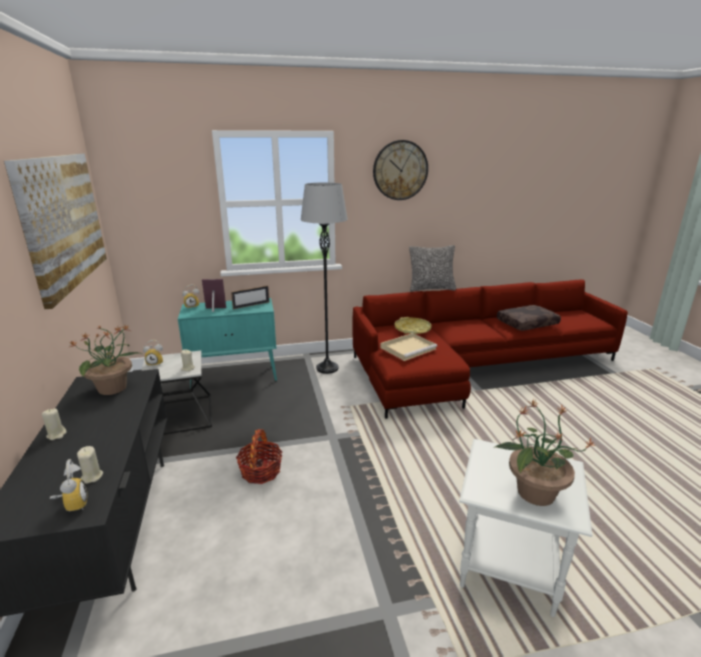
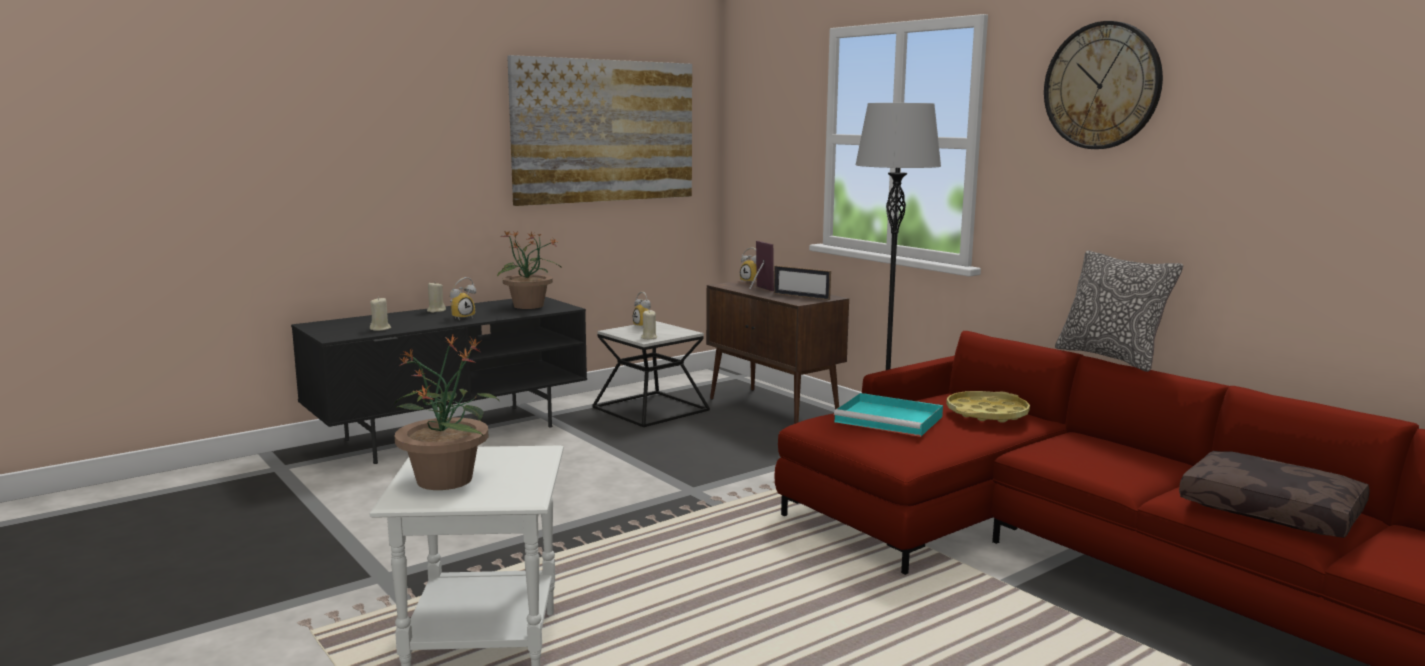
camera: 65 degrees right, 10 degrees down
alarm clock [50,459,87,511] -> alarm clock moved to [450,277,476,320]
turquoise cabinet [178,298,277,387] -> brown cabinet [706,280,849,424]
basket [236,429,282,484] -> none
beige tray [380,333,437,361] -> turquoise tray [834,393,943,437]

